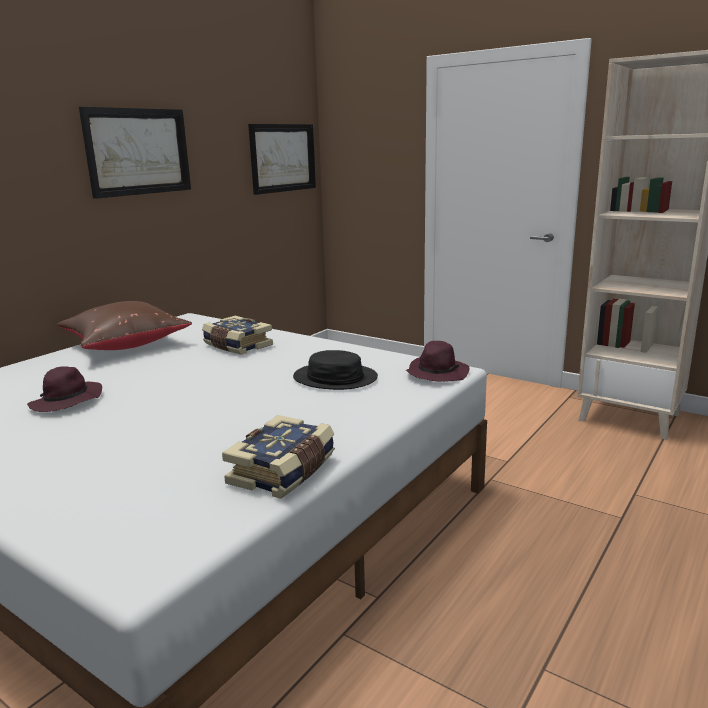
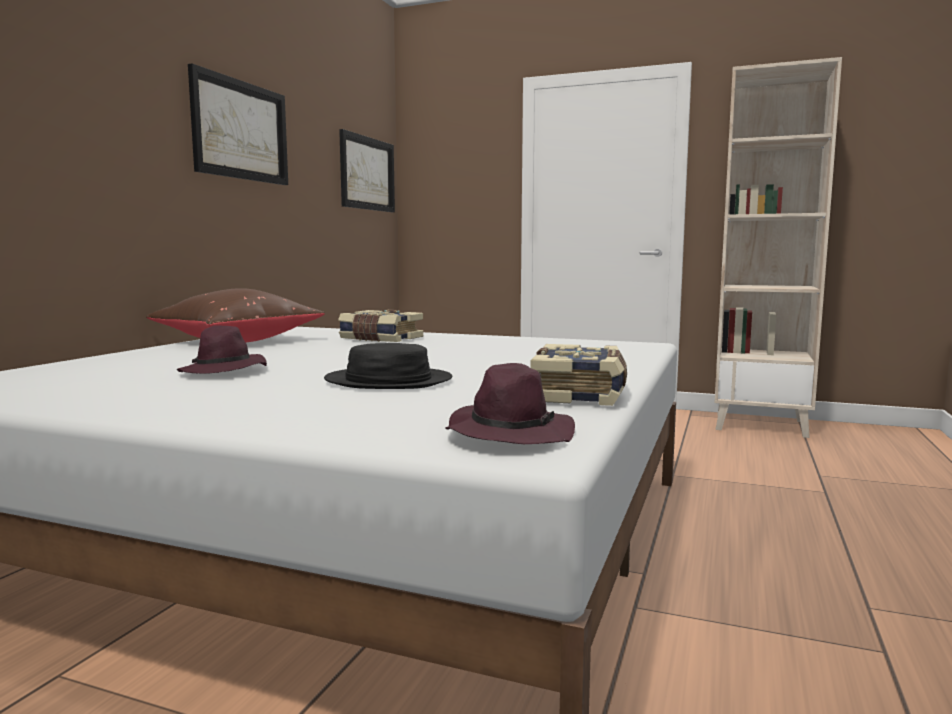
camera: 15 degrees left, 10 degrees down
black hat [293,350,378,390] -> black hat moved to [324,343,452,389]
purple hat [406,341,469,382] -> purple hat moved to [445,363,575,444]

